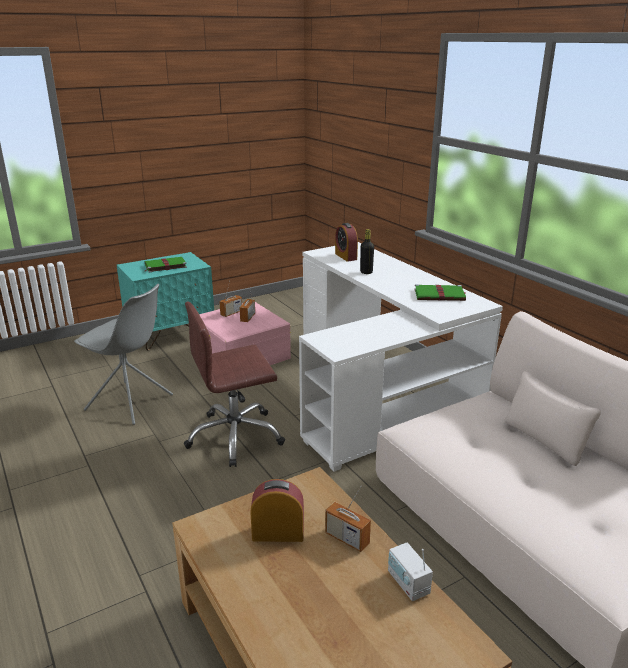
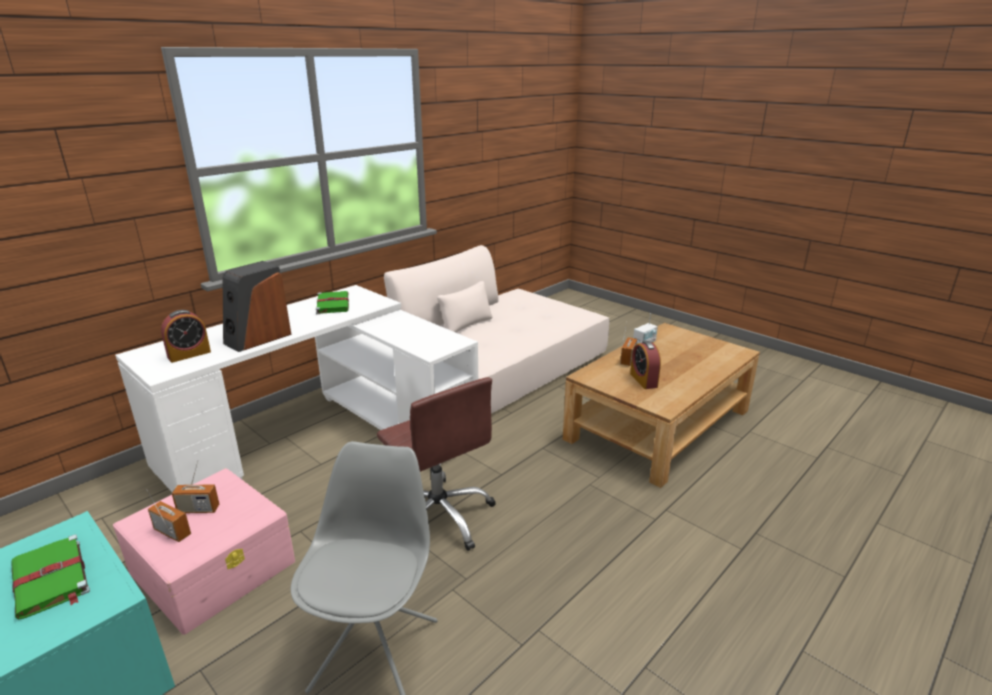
camera: 105 degrees left, 0 degrees up
black bottle [360,229,374,274] -> speaker [222,261,291,352]

